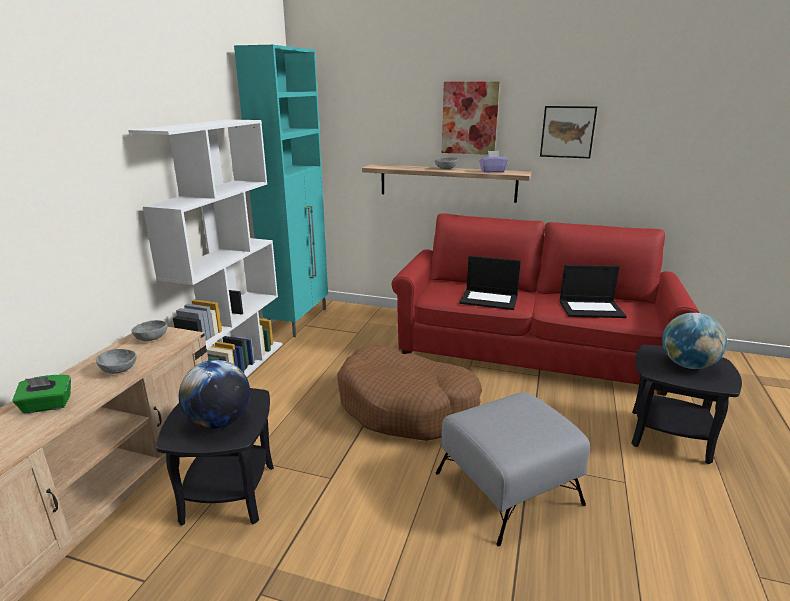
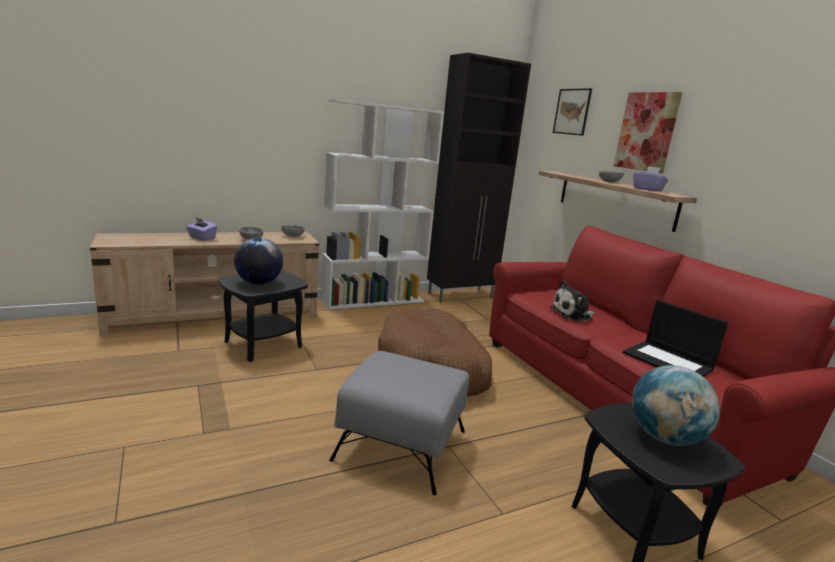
camera: 45 degrees right, 5 degrees down
green tissue box [12,375,71,414] -> purple tissue box [186,217,217,241]
turquoise cabinet [234,45,328,337] -> black cabinet [427,53,531,302]
laptop [460,256,521,310] -> plush toy [550,280,595,321]
picture [540,106,597,159] -> picture moved to [553,88,592,136]

